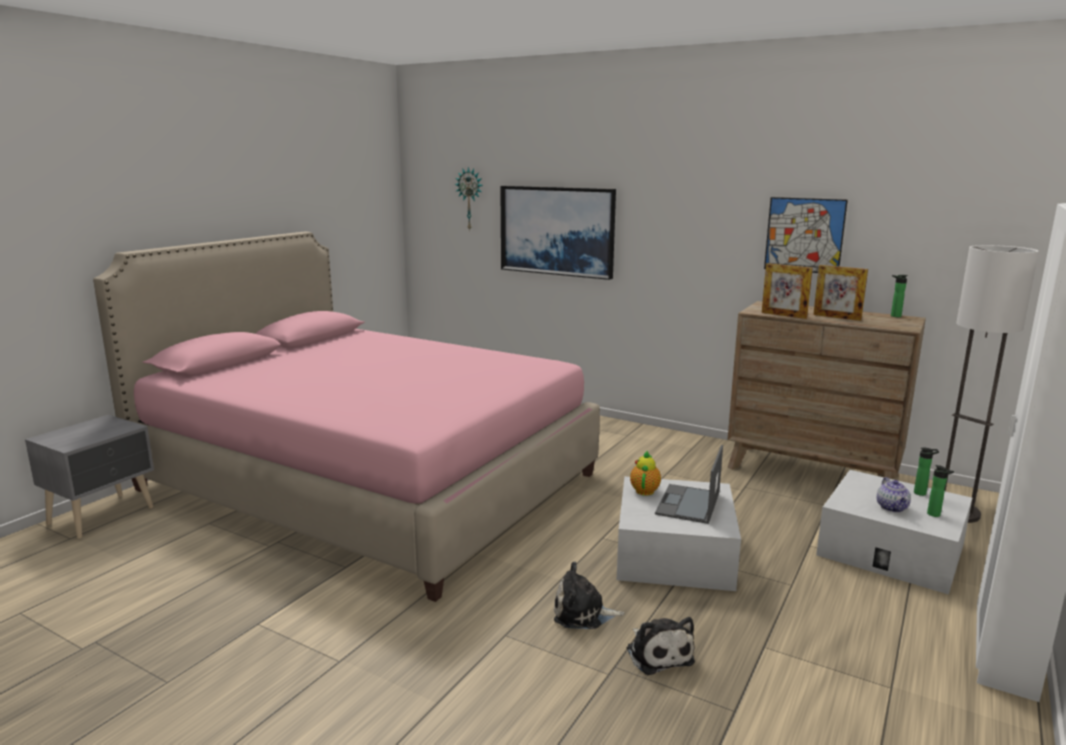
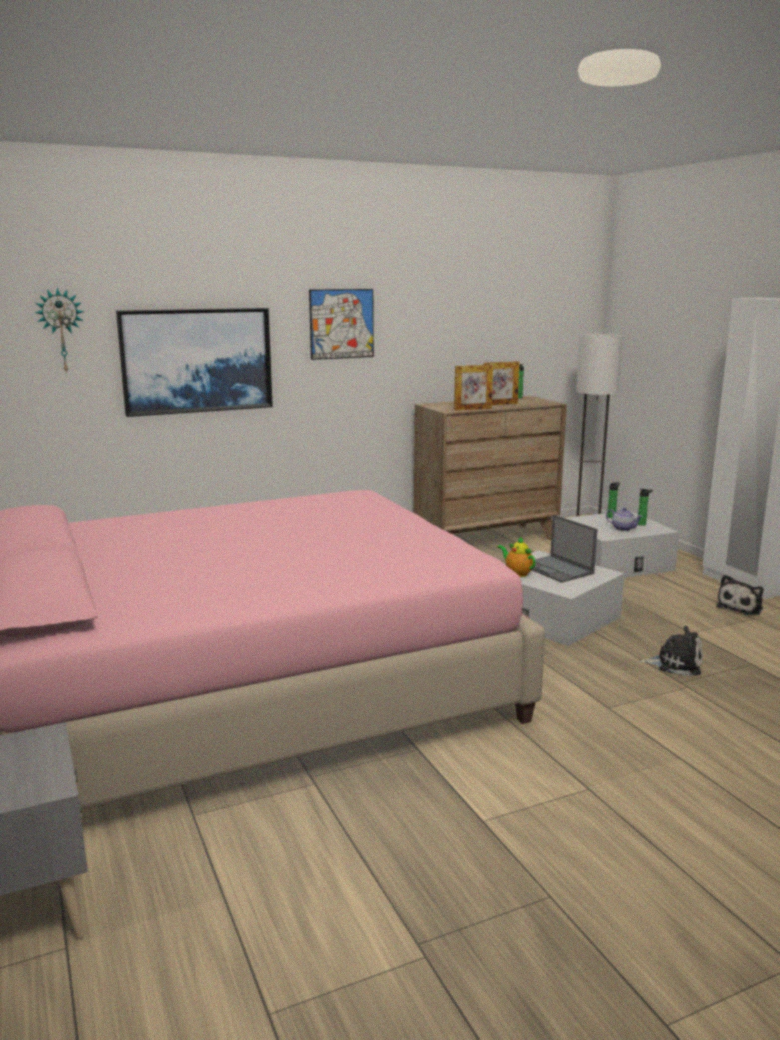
camera: 55 degrees left, 0 degrees up
plush toy [554,562,624,629] -> plush toy moved to [716,575,764,615]
picture [764,197,848,273] -> picture moved to [309,289,374,360]

